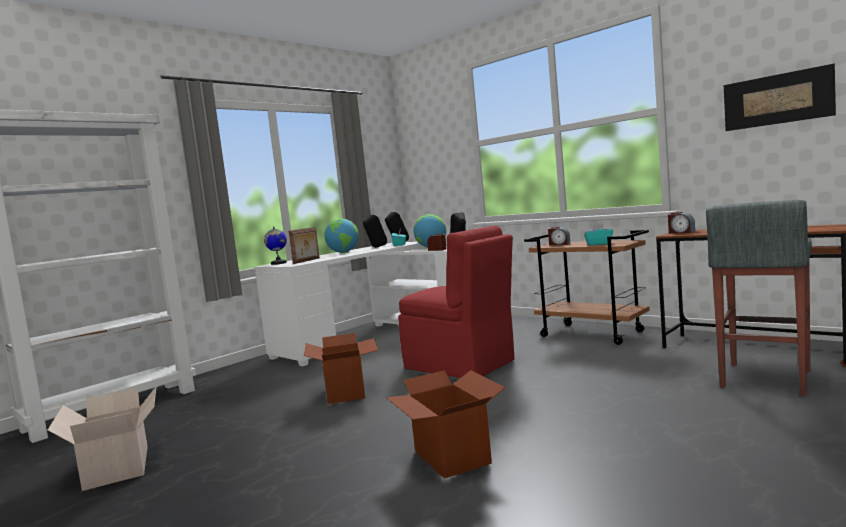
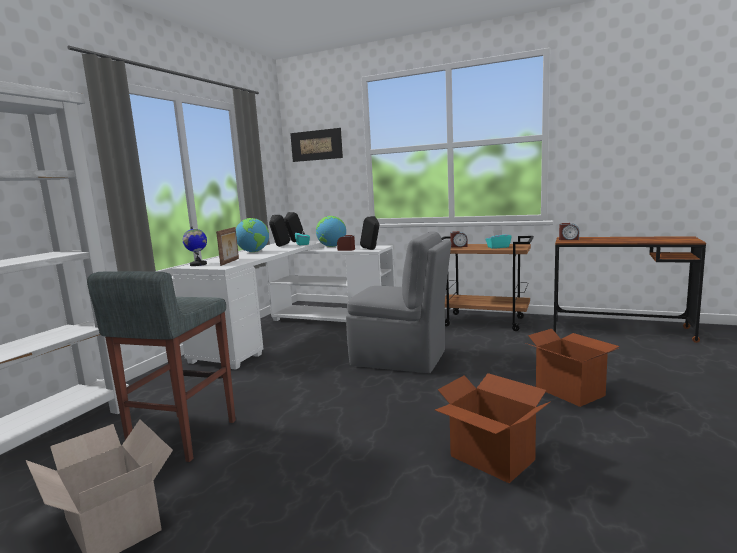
camera: 20 degrees left, 5 degrees up
cardboard box [304,333,378,404] -> cardboard box moved to [526,329,619,407]
red chair [398,226,515,378] -> grey chair [346,231,451,373]
grey stool [706,200,812,396] -> grey stool moved to [87,271,236,462]
picture [724,64,836,131] -> picture moved to [290,128,343,162]

